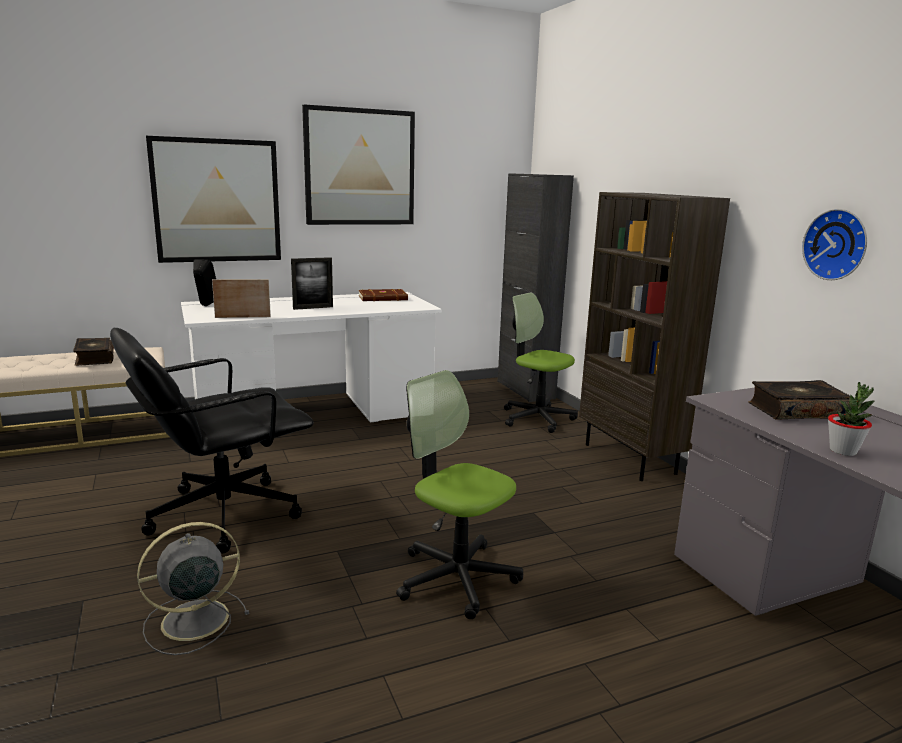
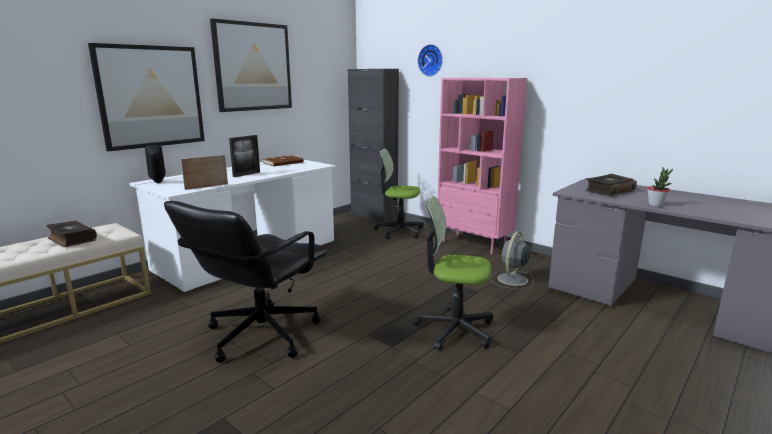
camera: 25 degrees left, 0 degrees up
grey fan [137,522,249,655] -> grey fan moved to [490,231,534,290]
brown bookcase [579,192,730,481] -> pink bookcase [438,78,527,254]
wall clock [802,209,867,280] -> wall clock moved to [418,44,443,76]

